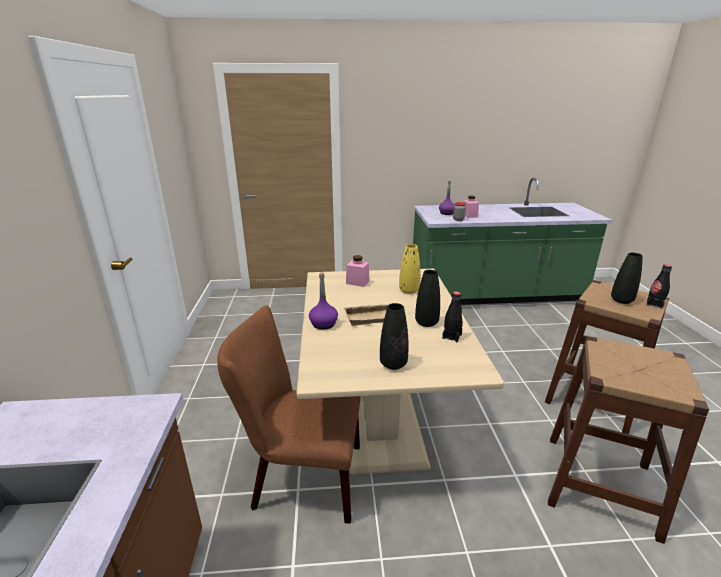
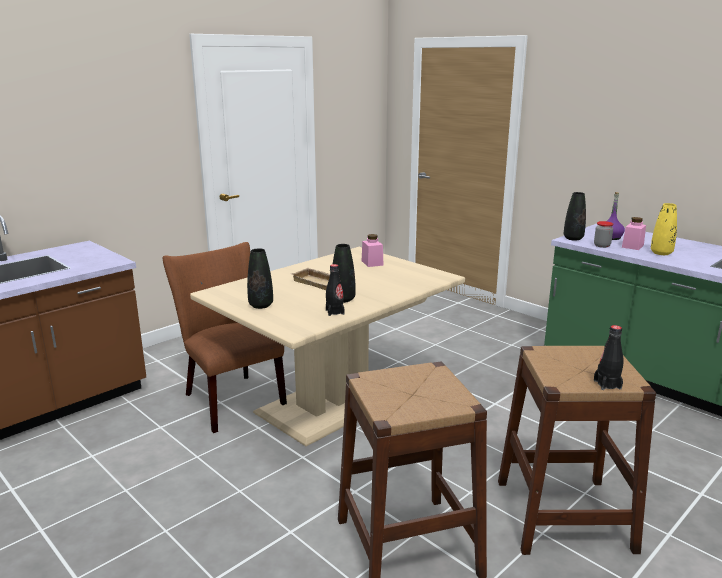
camera: 50 degrees right, 5 degrees down
purple bottle [309,272,338,330] -> none
yellow vase [399,244,420,294] -> yellow vase moved to [651,203,677,255]
black vase [611,253,643,304] -> black vase moved to [564,192,586,241]

